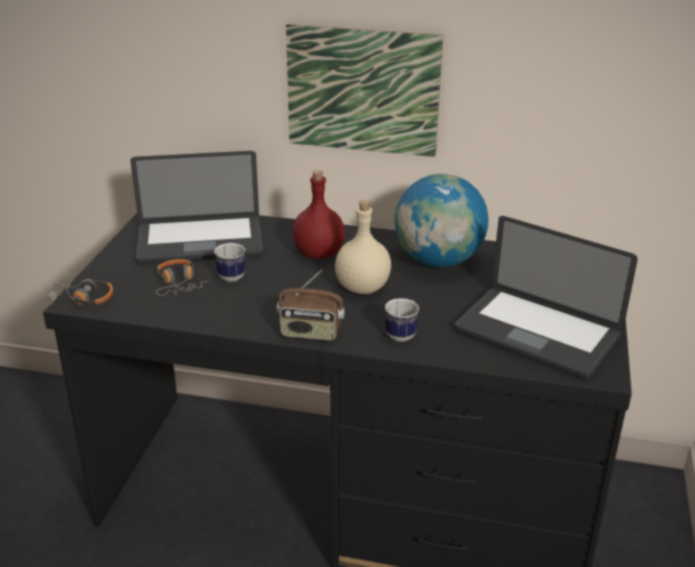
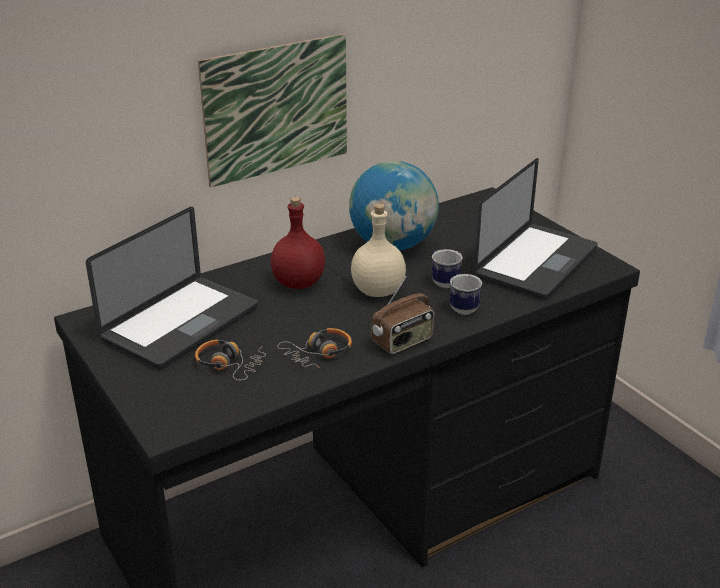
camera: 45 degrees left, 0 degrees up
headphones [46,276,113,305] -> headphones moved to [278,328,352,368]
mug [214,243,245,282] -> mug moved to [432,249,463,288]
laptop [454,216,638,379] -> laptop turned 45 degrees counterclockwise [474,158,598,299]

